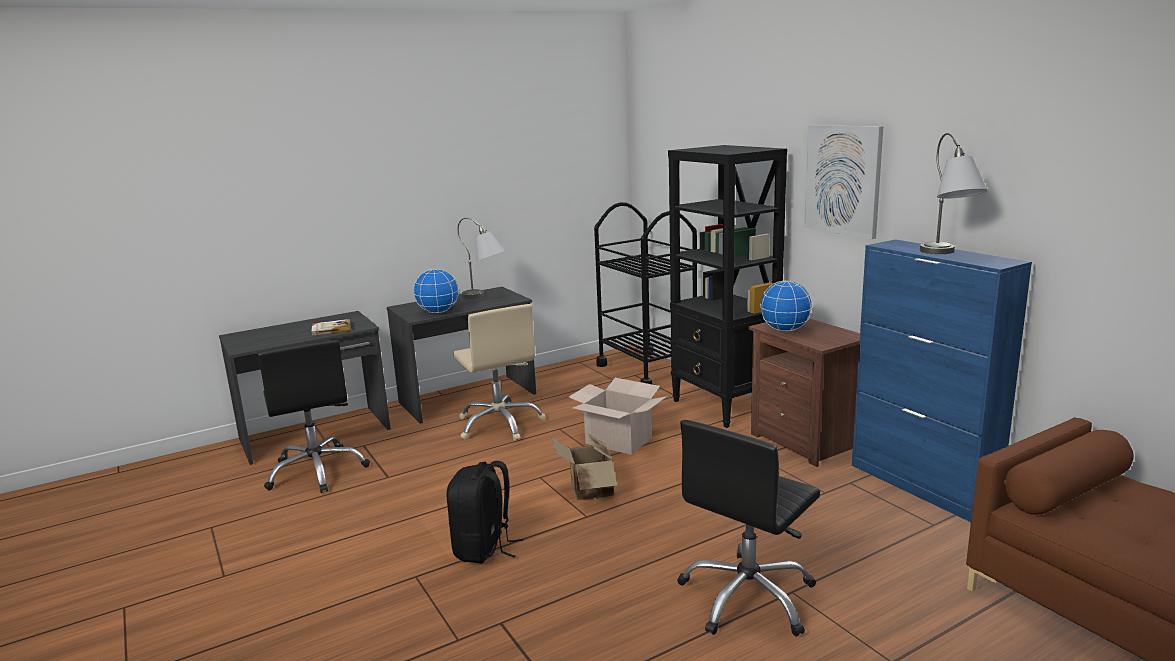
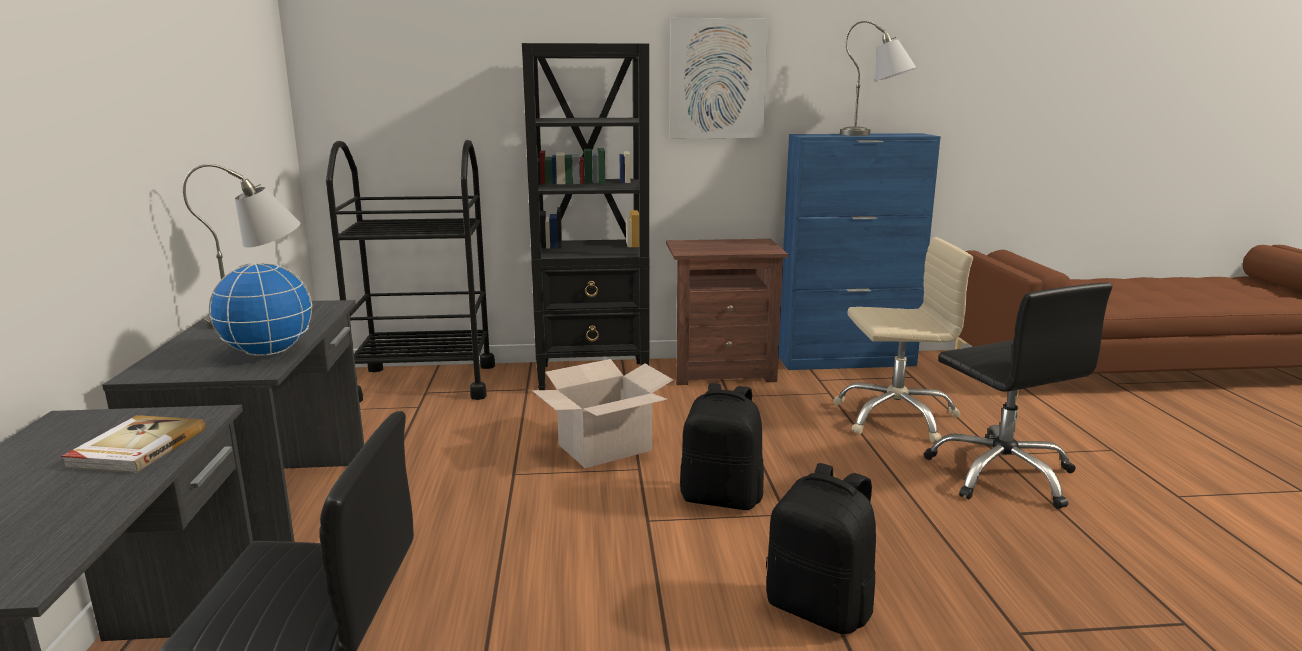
camera: 65 degrees left, 0 degrees up
beige office chair [453,304,546,441] -> beige office chair moved to [833,237,973,443]
cardboard box [552,434,617,500] -> black backpack [680,383,764,510]
globe [760,280,813,331] -> none

